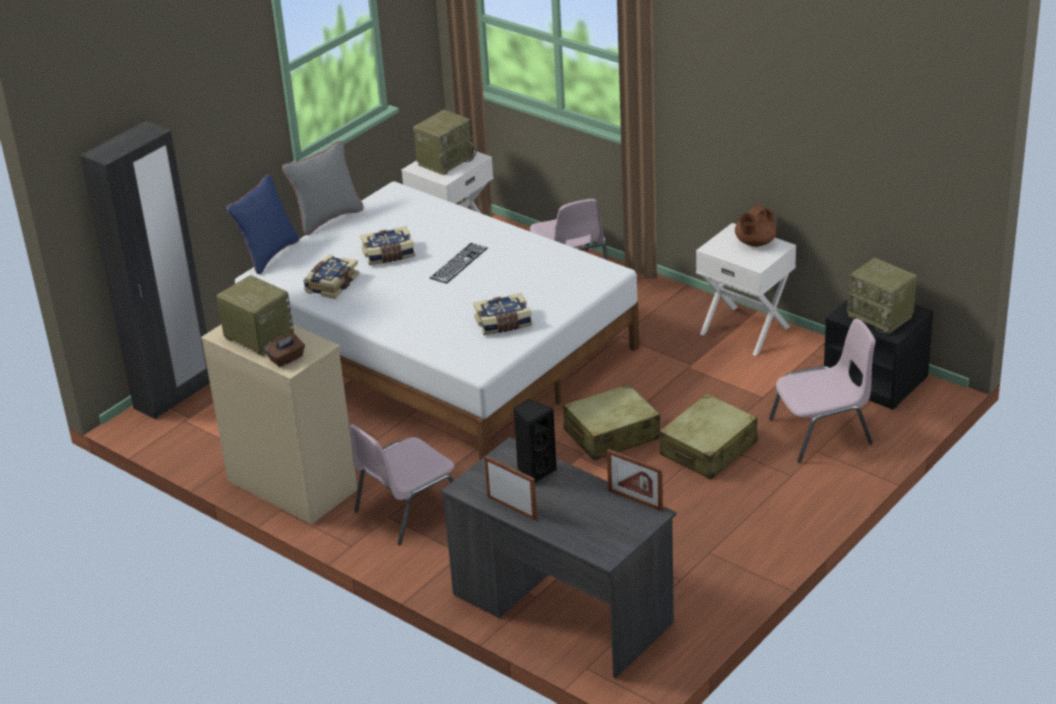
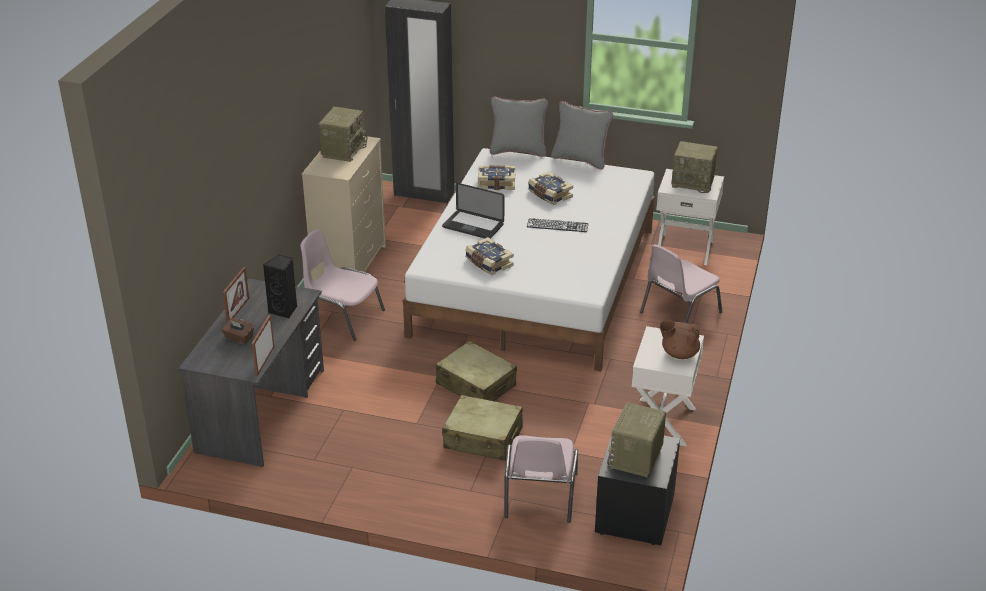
camera: 65 degrees right, 0 degrees up
blue pillow [226,174,299,274] -> grey pillow [490,97,548,157]
brown tissue box [265,333,305,367] -> brown tissue box moved to [222,318,254,344]
pink chair [769,319,875,463] -> pink chair turned 45 degrees clockwise [504,435,578,523]
none -> laptop [442,183,504,239]

